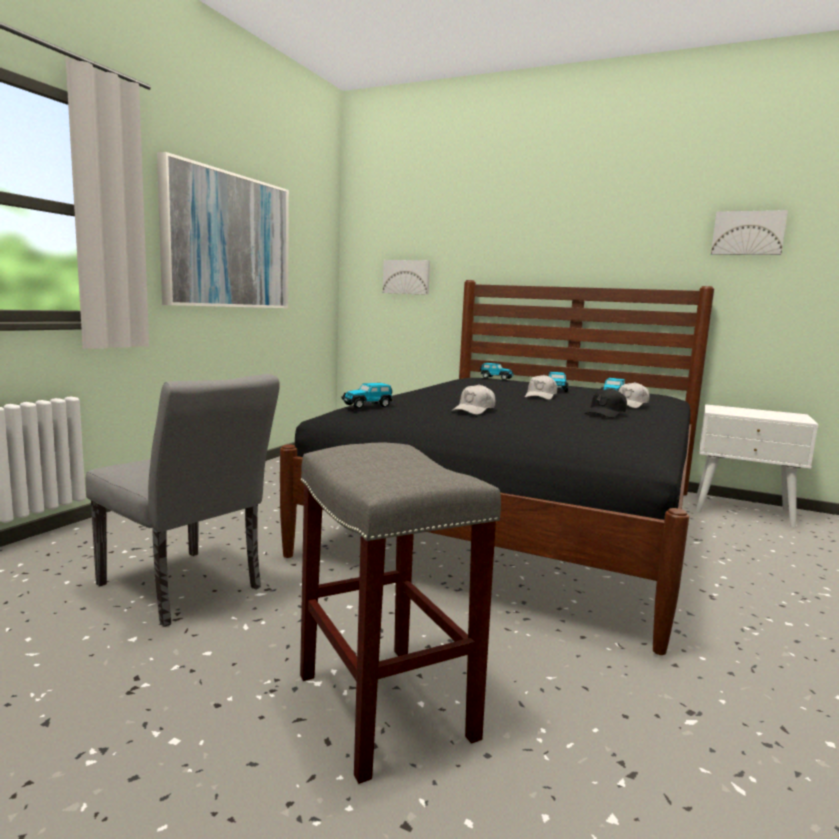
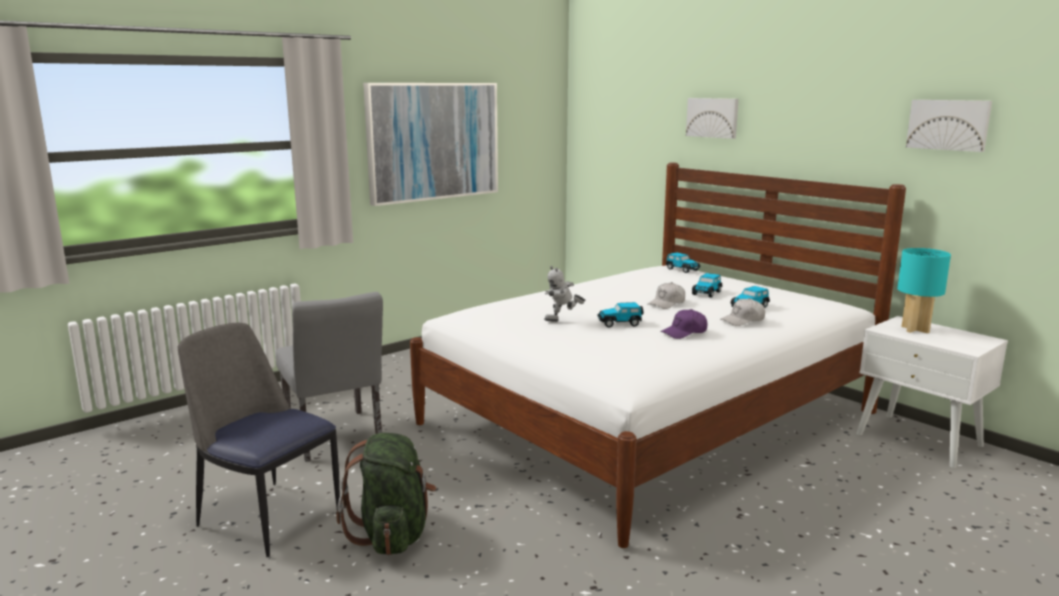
camera: 25 degrees right, 5 degrees up
black bed [280,280,714,655] -> white bed [410,163,906,548]
grey stool [300,443,501,784] -> green backpack [337,433,436,555]
toy car [341,383,392,409] -> toy car moved to [598,302,644,328]
picture [383,260,430,295] -> picture moved to [686,98,739,139]
white cap [452,384,496,415] -> toy robot [544,266,585,322]
black cap [584,388,627,418] -> purple cap [660,309,708,339]
none -> chair [178,323,340,557]
none -> turquoise table lamp [897,248,951,333]

